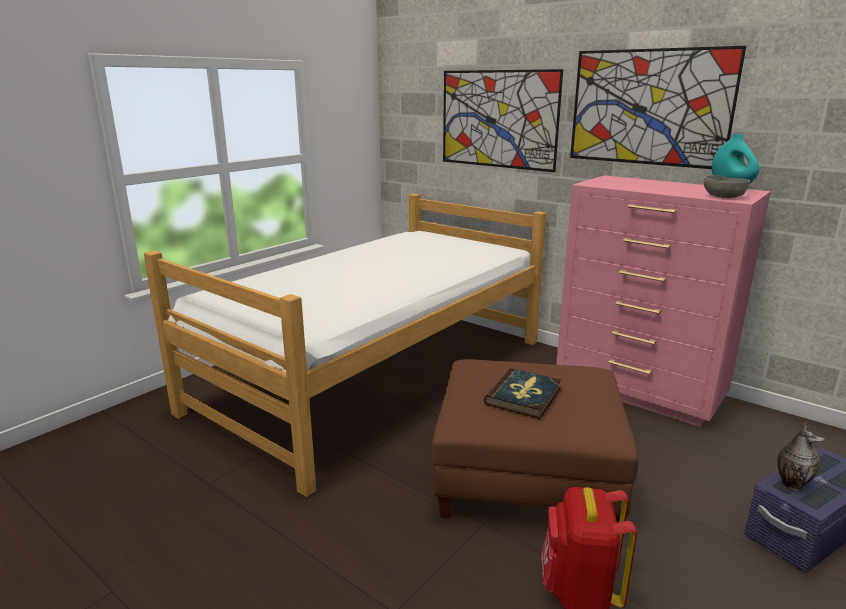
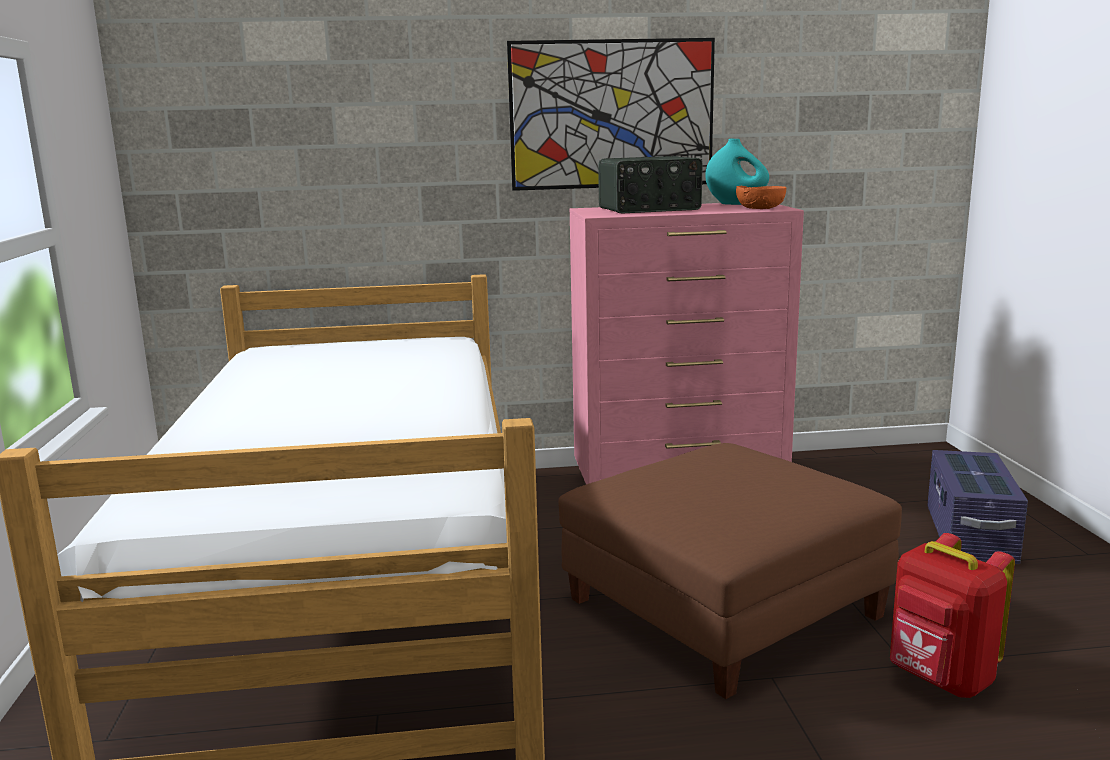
camera: 45 degrees left, 5 degrees down
picture [443,69,563,172] -> none
book [484,368,561,419] -> none
grey bowl [704,175,750,198] -> orange bowl [736,186,786,209]
vase [777,422,825,491] -> none
none -> radio [598,156,703,214]

